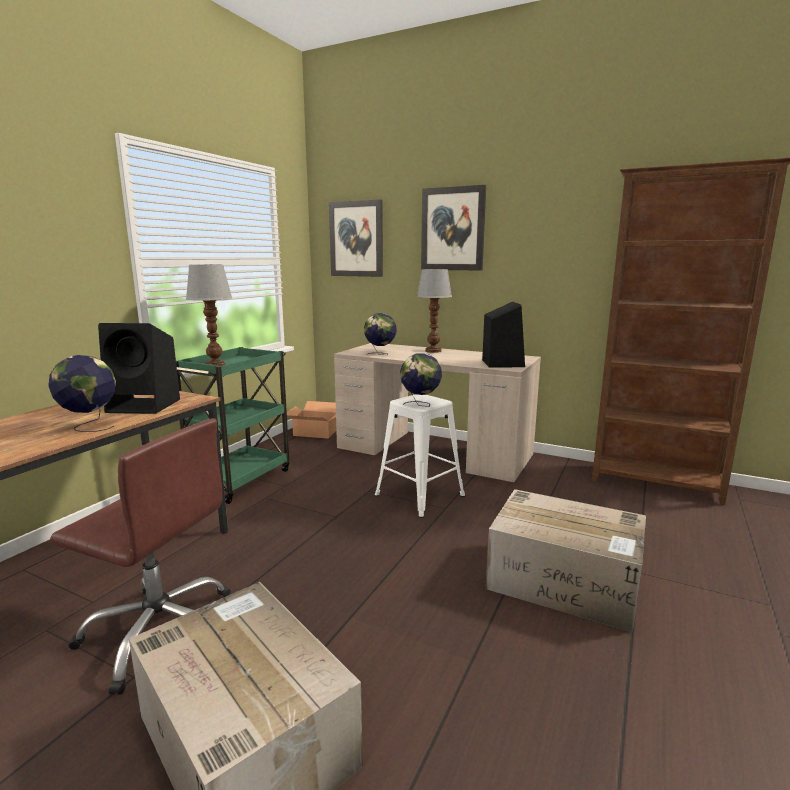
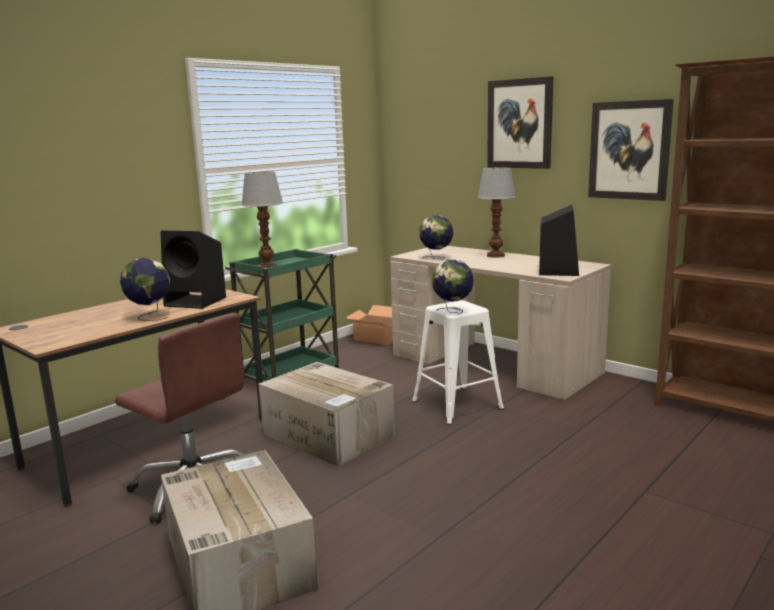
camera: 15 degrees right, 0 degrees up
picture [329,199,383,277] -> picture moved to [588,99,674,201]
cardboard box [486,489,646,632] -> cardboard box moved to [258,362,395,467]

